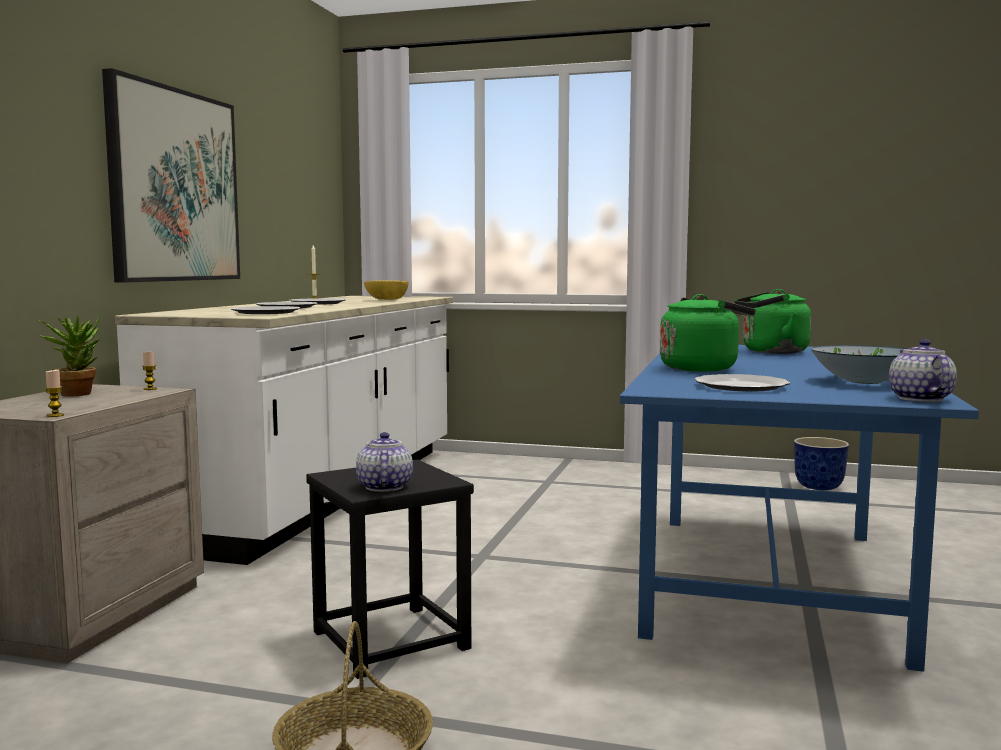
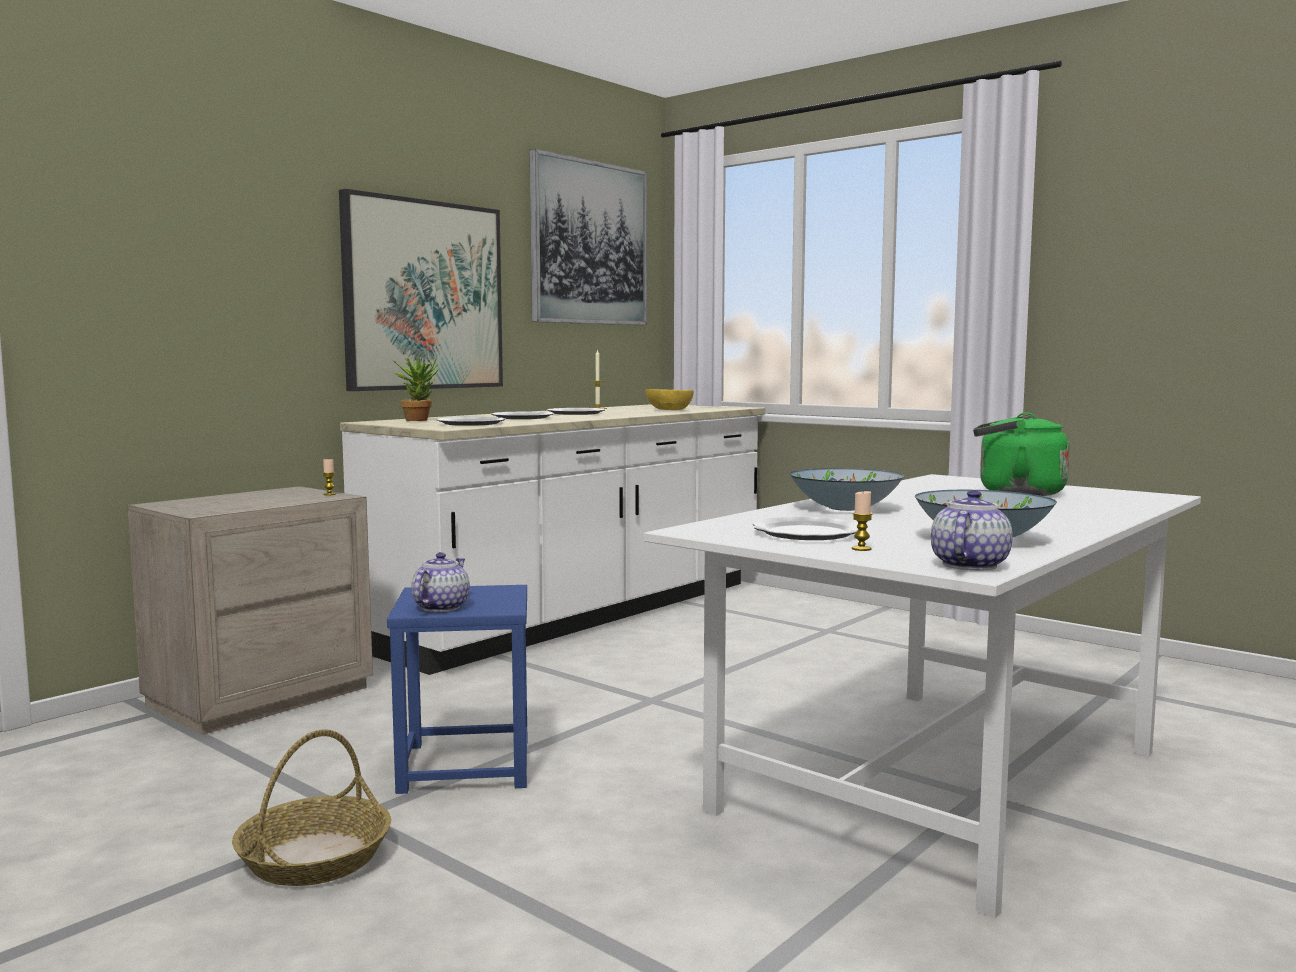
camera: 25 degrees right, 0 degrees up
potted plant [39,314,100,396] -> potted plant moved to [391,356,439,421]
candle [45,369,64,417] -> candle moved to [852,491,873,551]
black stool [306,460,474,679] -> blue stool [387,585,527,794]
blue dining table [619,345,979,672] -> white dining table [644,474,1201,918]
green kettle [660,294,755,372] -> bowl [790,468,904,511]
planter [794,437,849,490] -> none
none -> picture [529,149,647,325]

